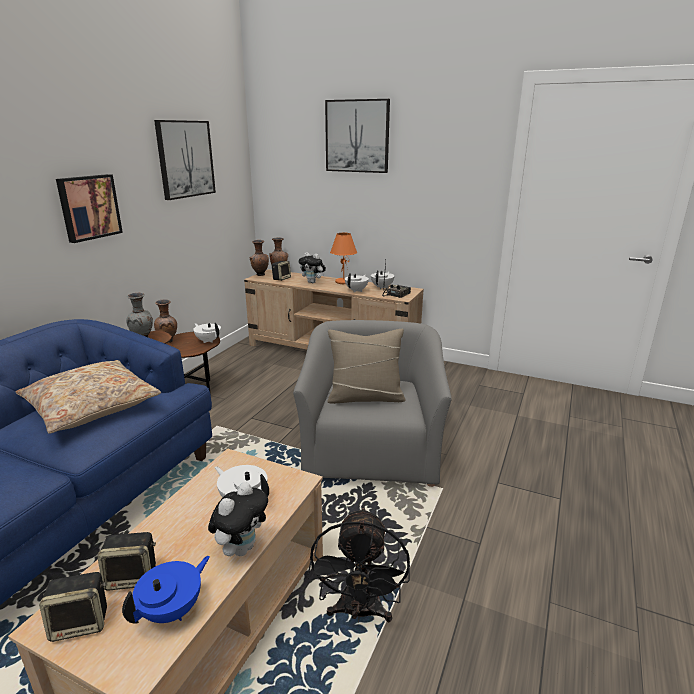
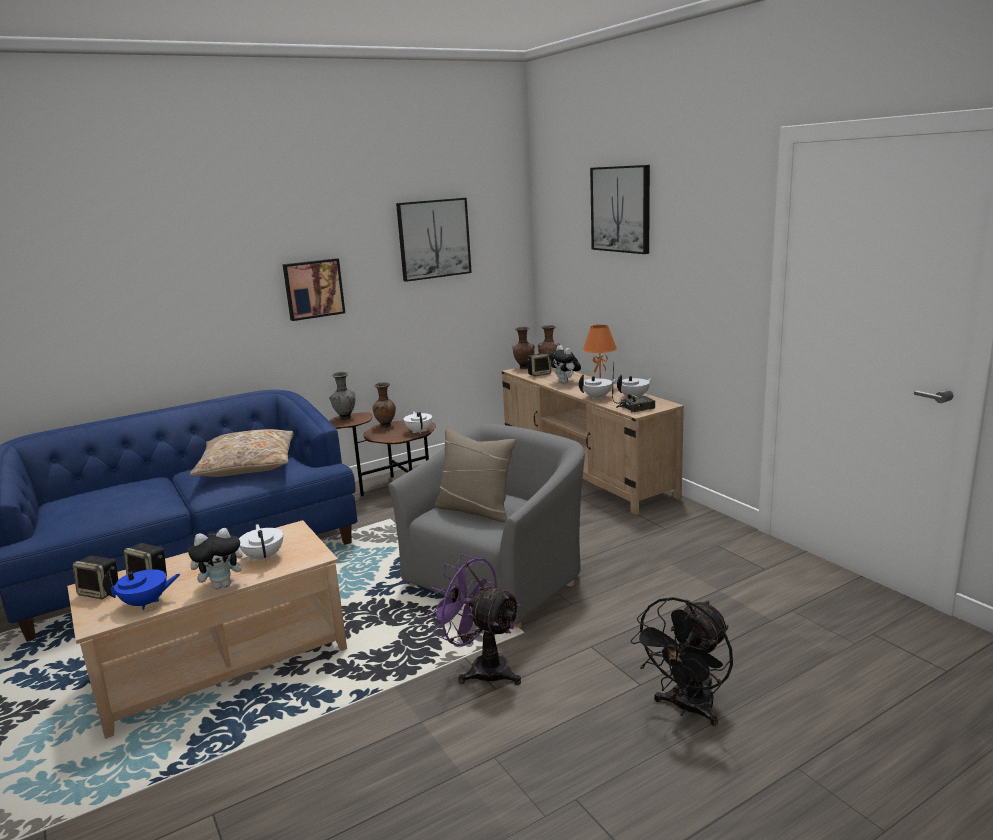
camera: 35 degrees right, 5 degrees down
black fan [307,507,410,623] -> black fan moved to [630,597,733,726]
none -> purple fan [427,554,521,685]

